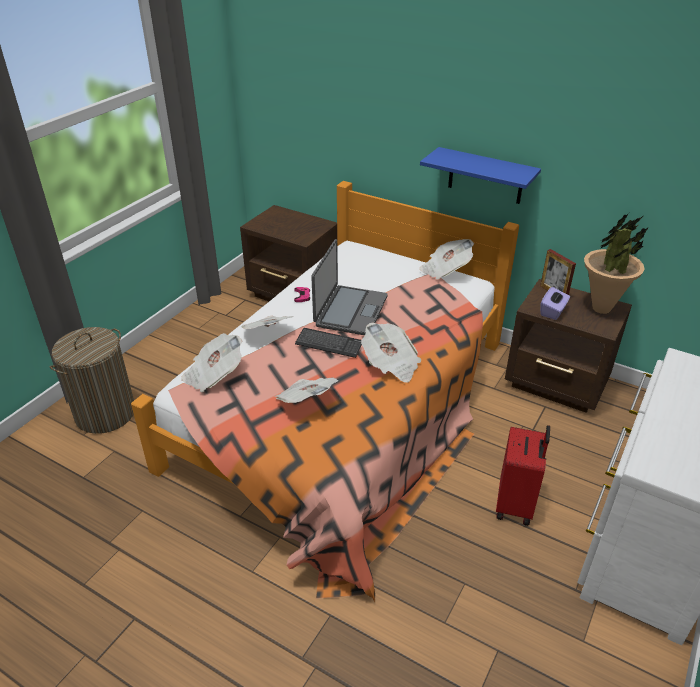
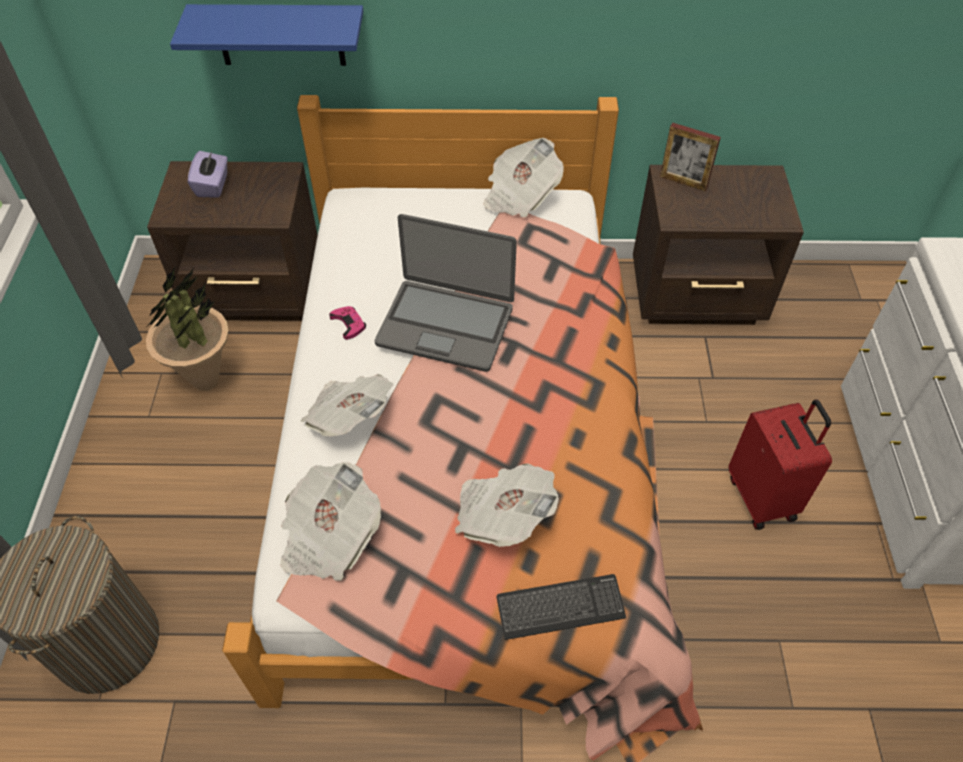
camera: 30 degrees left, 15 degrees up
keyboard [295,328,362,358] -> keyboard moved to [497,574,626,640]
laptop [311,239,387,335] -> laptop turned 120 degrees clockwise [375,214,517,372]
newspaper [361,322,421,383] -> none
blue shelf [420,147,541,204] -> blue shelf moved to [170,4,363,66]
purple tissue box [540,287,570,320] -> purple tissue box moved to [188,151,228,198]
potted plant [584,213,649,314] -> potted plant moved to [146,267,228,391]

